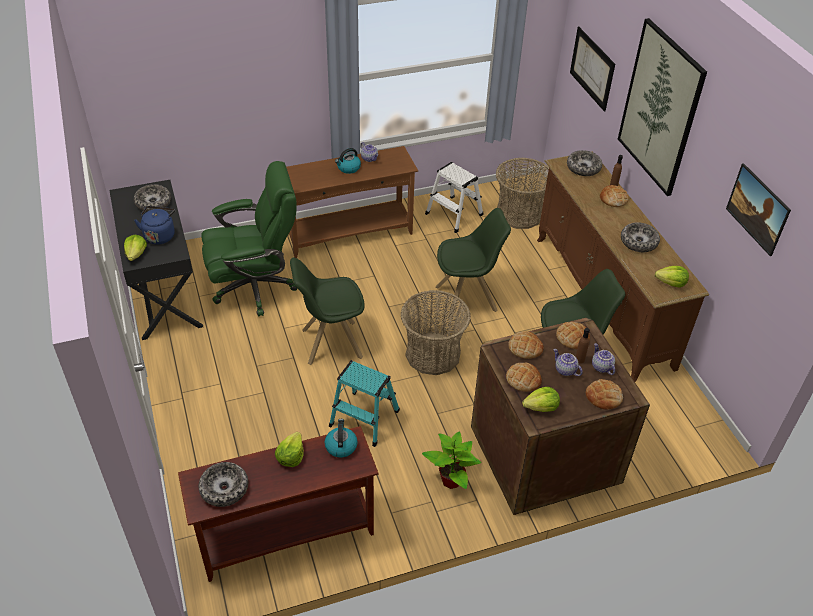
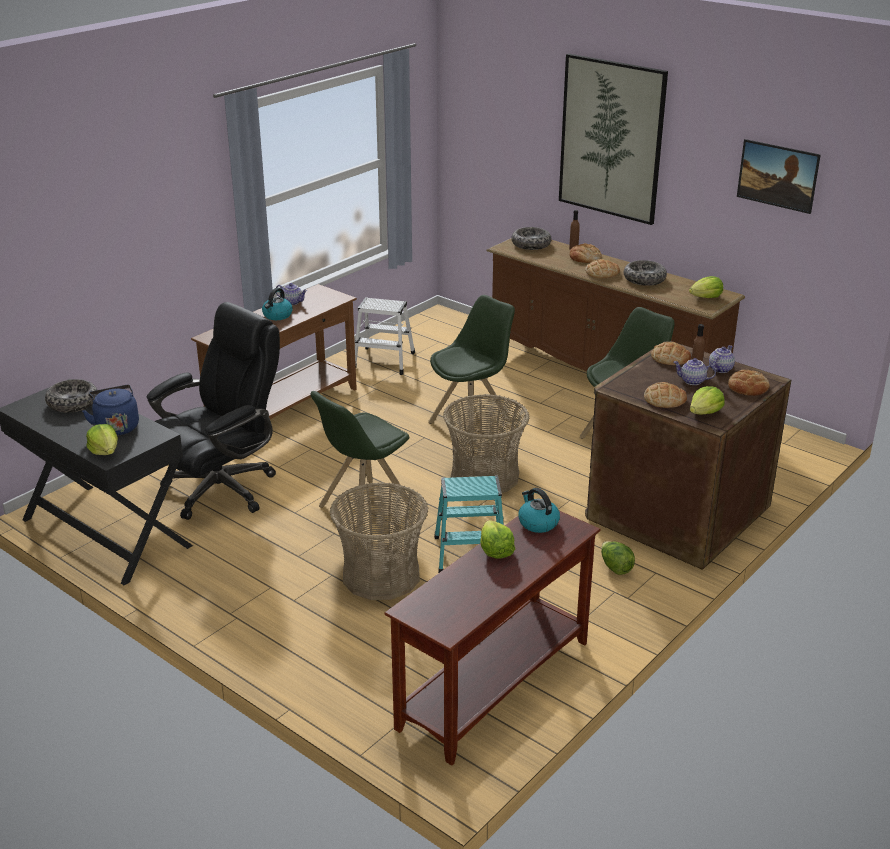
camera: 30 degrees left, 15 degrees down
bowl [198,462,248,507] -> none
green office chair [201,161,297,317] -> black office chair [147,302,280,520]
potted plant [422,431,481,489] -> lettuce [601,541,635,575]
basket [496,158,549,229] -> basket moved to [330,482,428,600]
bread [508,331,544,359] -> bread moved to [585,259,620,278]
picture [570,27,615,112] -> none
teapot [592,343,615,375] -> teapot turned 90 degrees clockwise [709,345,735,373]

